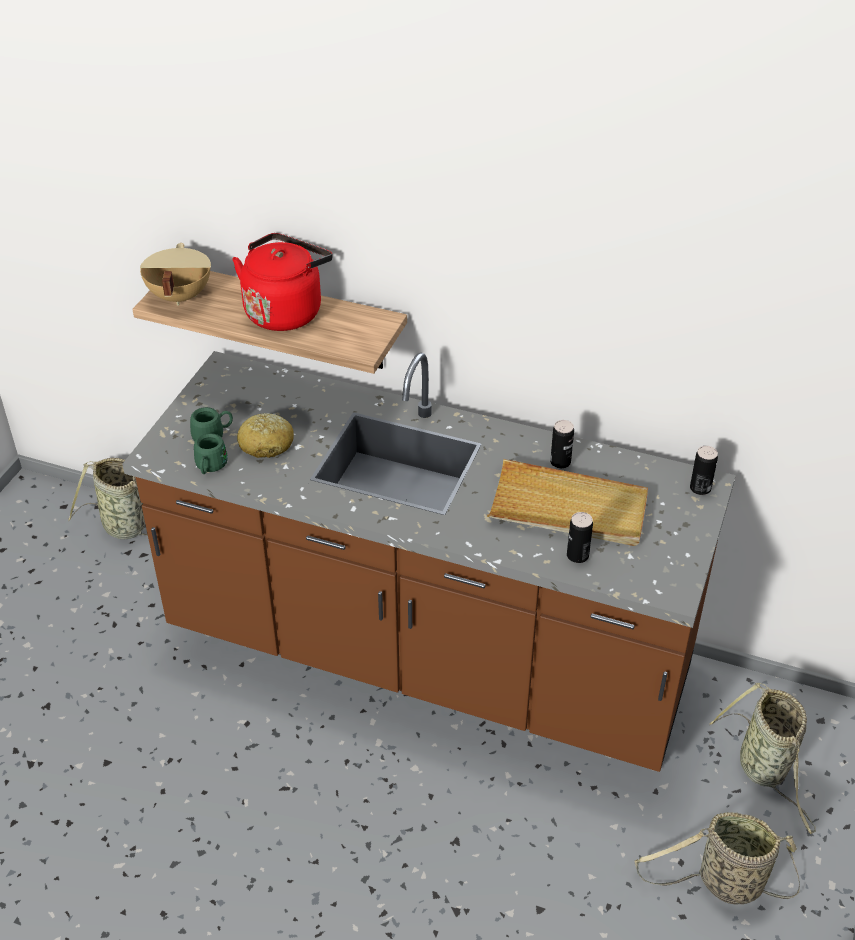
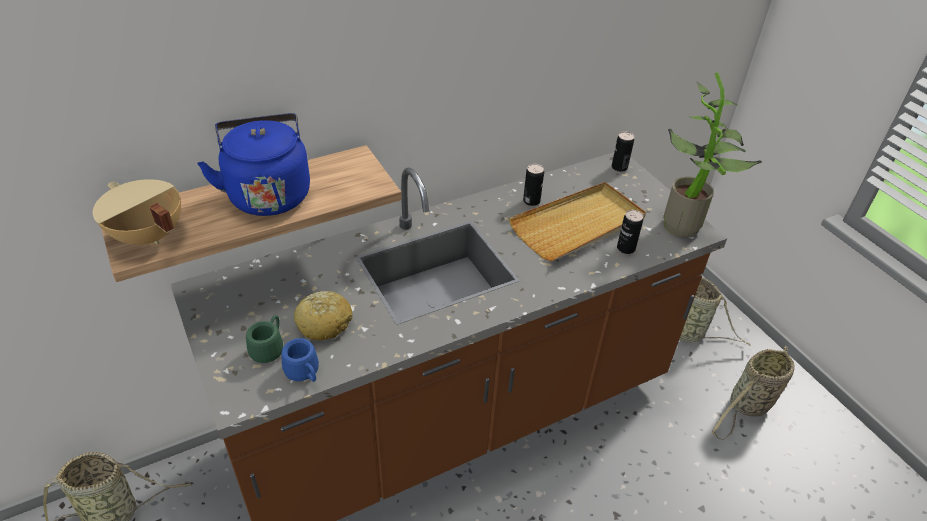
camera: 50 degrees left, 0 degrees up
green mug [194,433,228,474] -> blue mug [281,338,319,382]
red kettle [232,233,333,331] -> blue kettle [197,113,310,216]
none -> potted plant [663,72,762,238]

